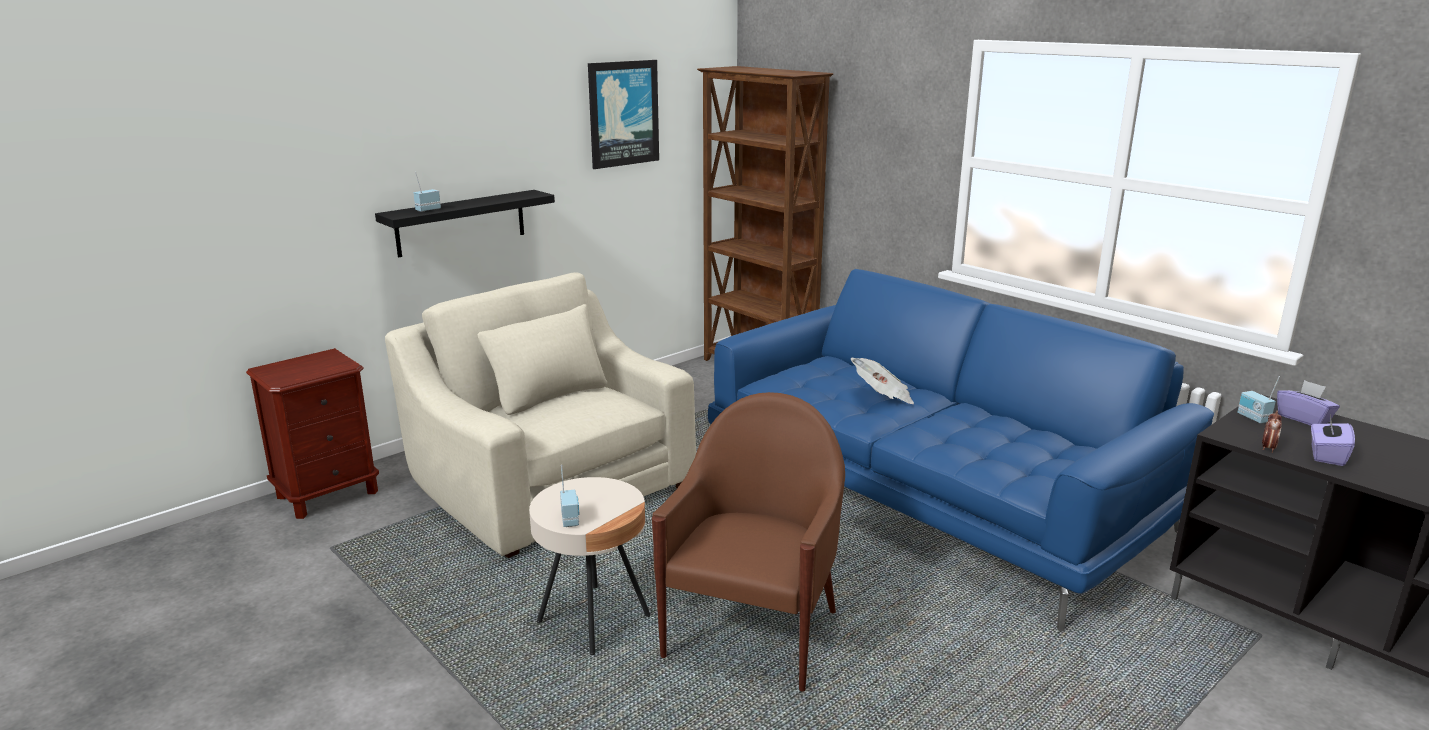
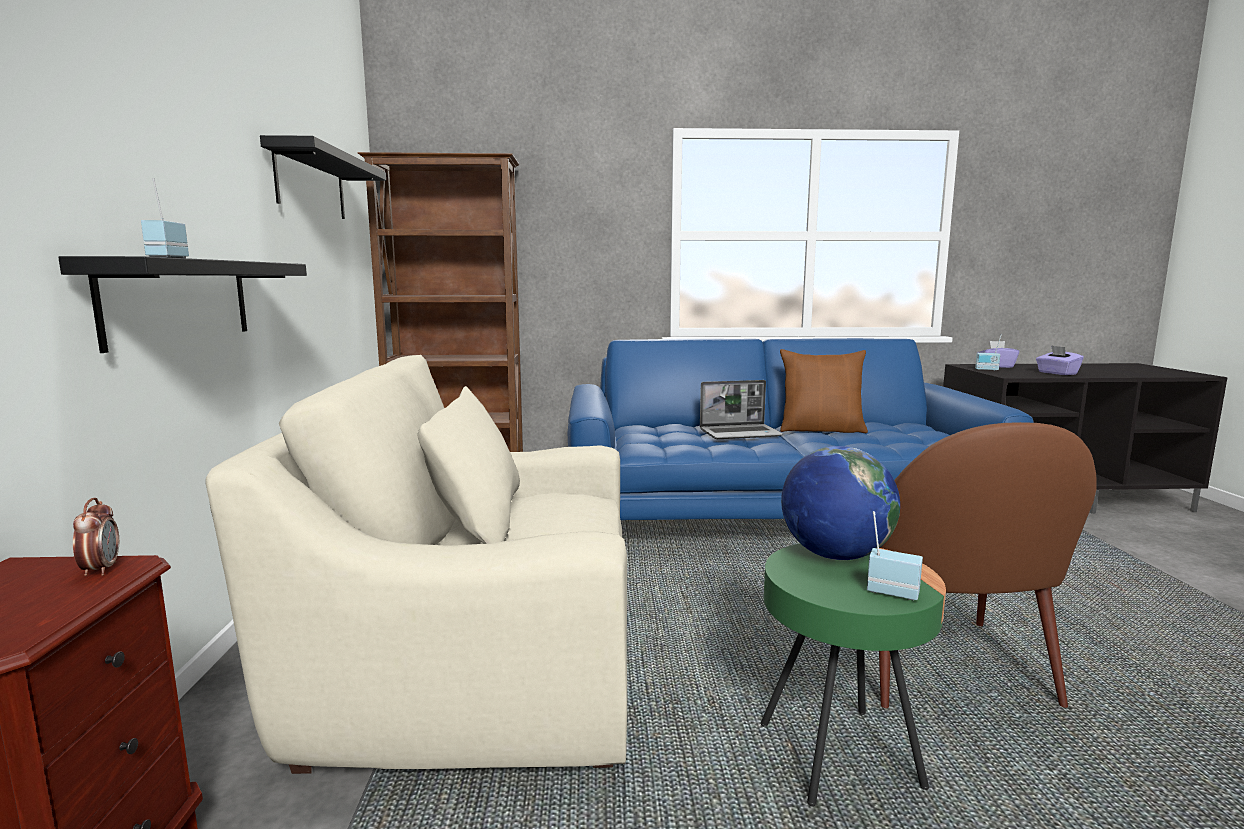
camera: 50 degrees left, 10 degrees down
beige side table [529,477,651,655] -> green side table [761,544,946,806]
picture [588,60,659,169] -> black shelf [260,135,386,219]
brown armchair [652,392,845,692] -> brown armchair turned 150 degrees counterclockwise [879,422,1096,708]
newspaper [851,357,914,404] -> laptop [700,380,783,439]
alarm clock [1262,410,1282,453] -> alarm clock moved to [73,498,119,576]
none -> brown pillow [780,349,868,433]
none -> globe [781,446,900,560]

